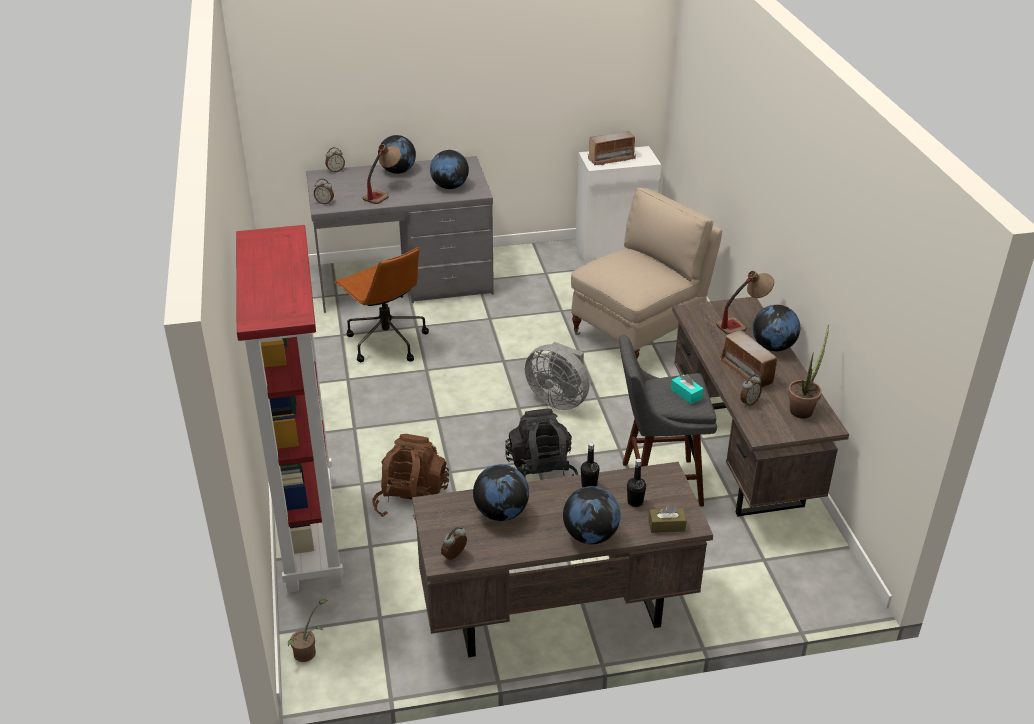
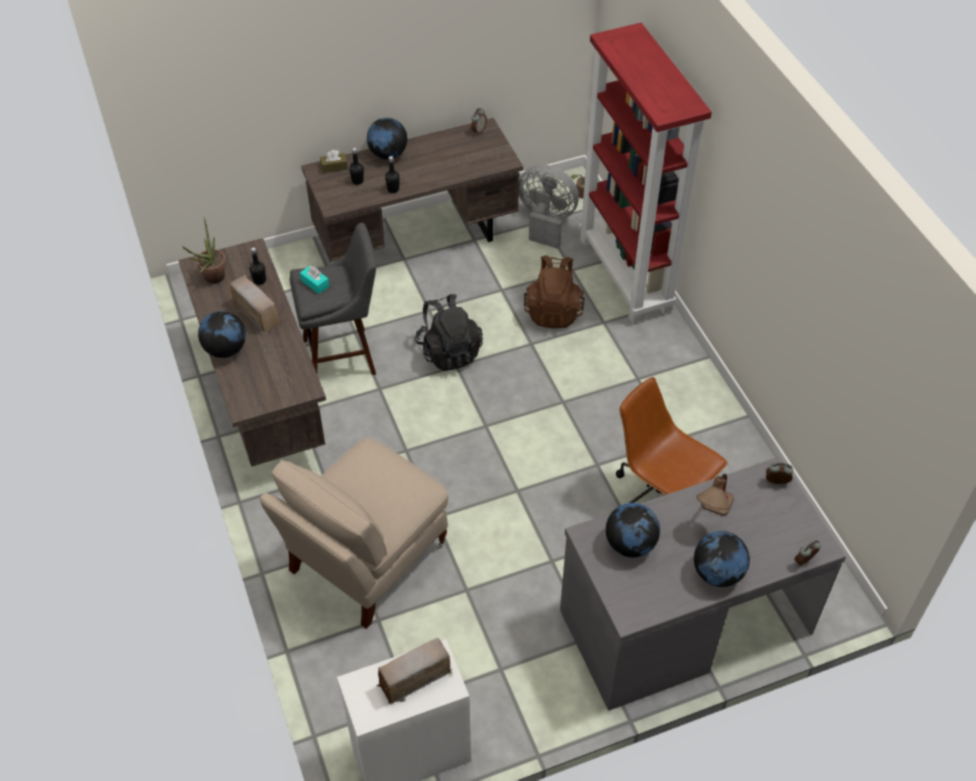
camera: 170 degrees right, 15 degrees up
globe [473,464,529,521] -> none
grey fan [525,342,589,410] -> grey fan moved to [519,165,579,249]
table lamp [716,271,774,335] -> none
alarm clock [740,375,762,407] -> black bottle [249,247,266,285]

